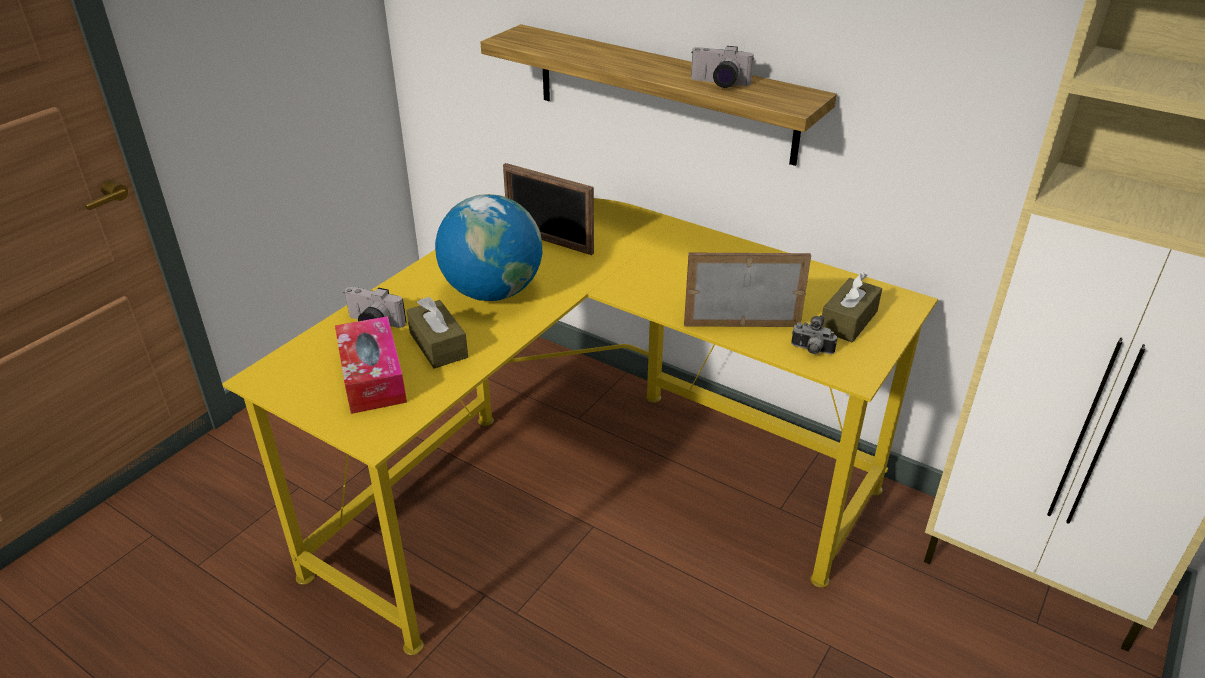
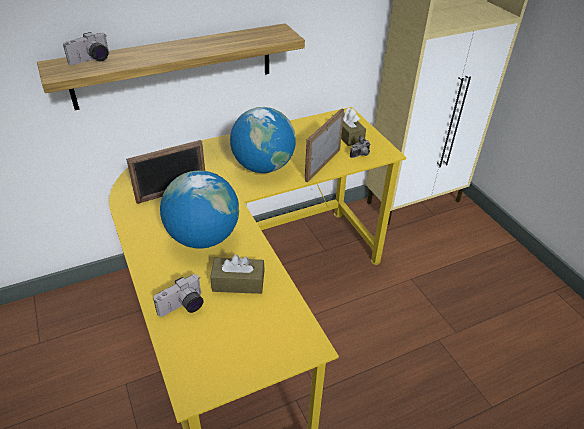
camera: 60 degrees left, 5 degrees up
tissue box [335,316,407,414] -> none
camera [691,46,754,88] -> camera moved to [63,32,109,65]
none -> globe [230,107,296,173]

